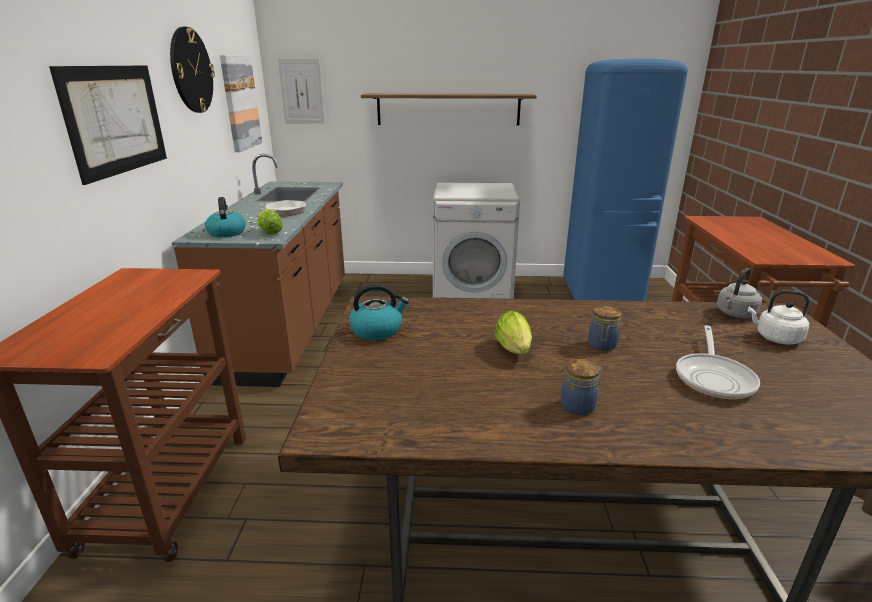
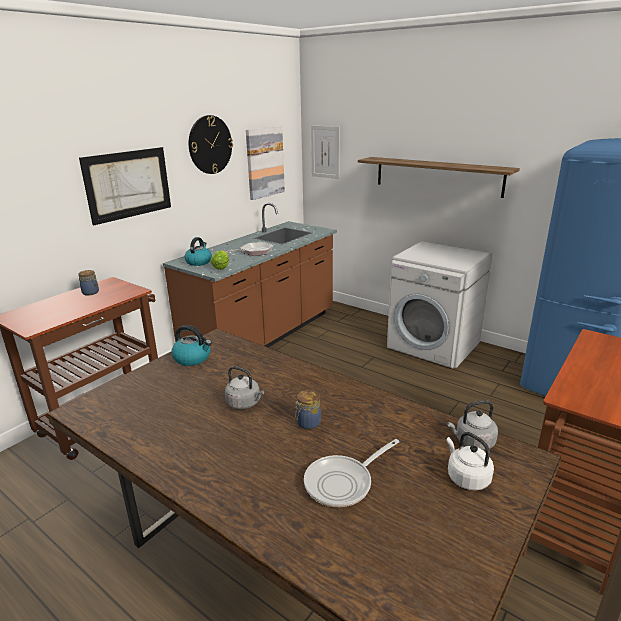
camera: 35 degrees right, 0 degrees up
lettuce [495,311,532,354] -> grey kettle [225,366,264,409]
jar [560,359,602,416] -> jar moved to [78,270,99,295]

